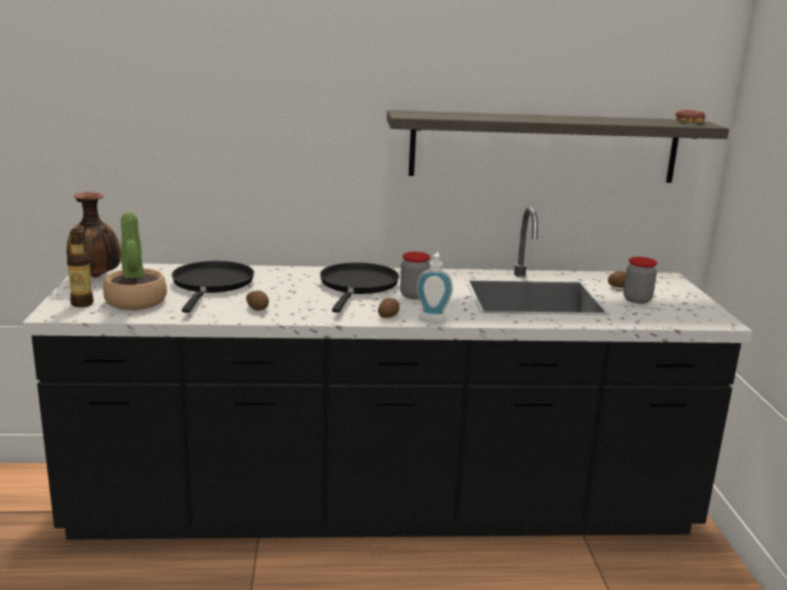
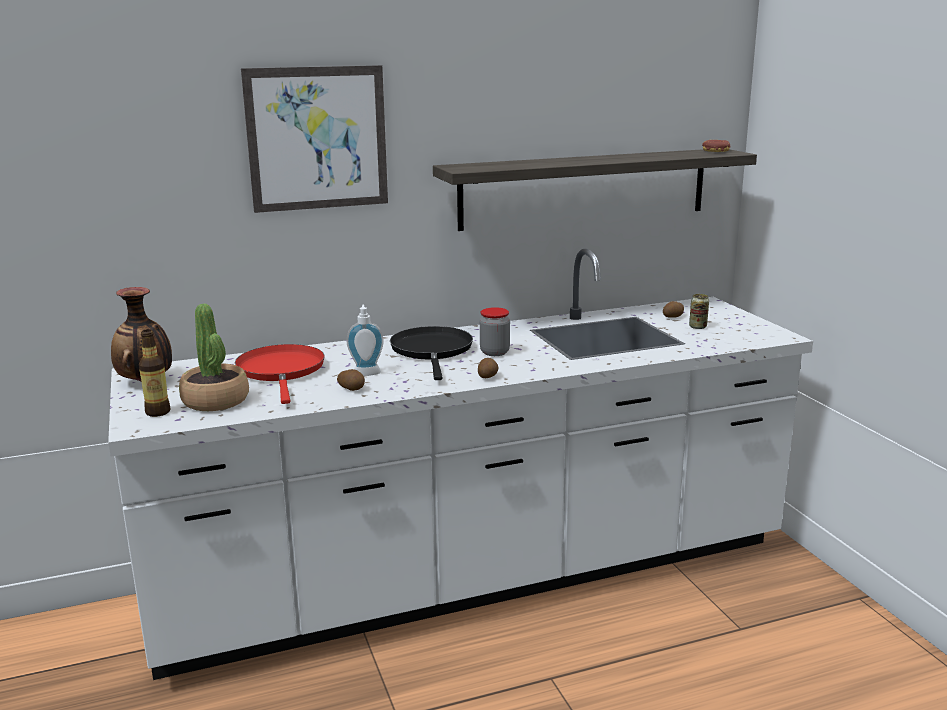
camera: 15 degrees left, 0 degrees up
black counter [22,206,753,540] -> white counter [108,249,813,680]
black frying pan [172,261,254,313] -> red frying pan [235,344,325,404]
soap dispenser [416,252,453,323] -> soap dispenser moved to [347,304,384,376]
jar [623,257,657,304] -> can [689,294,709,329]
none -> picture [241,65,388,213]

